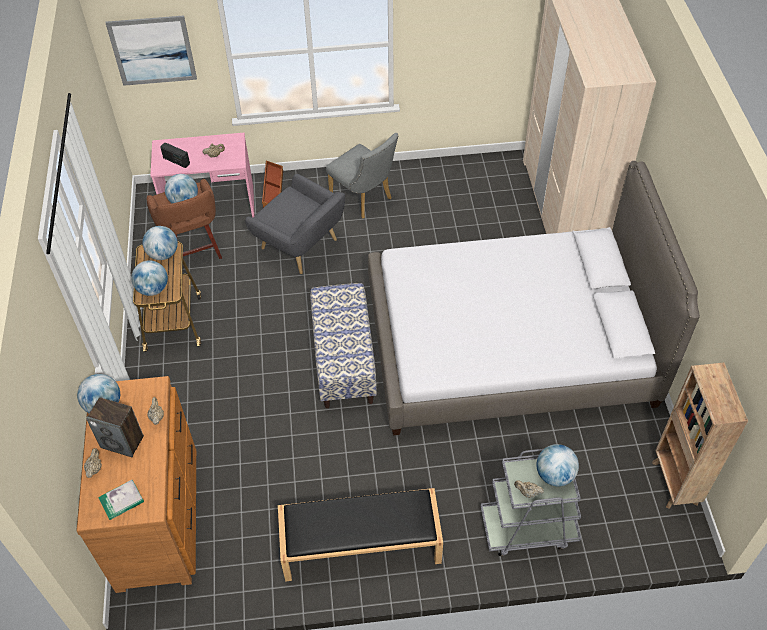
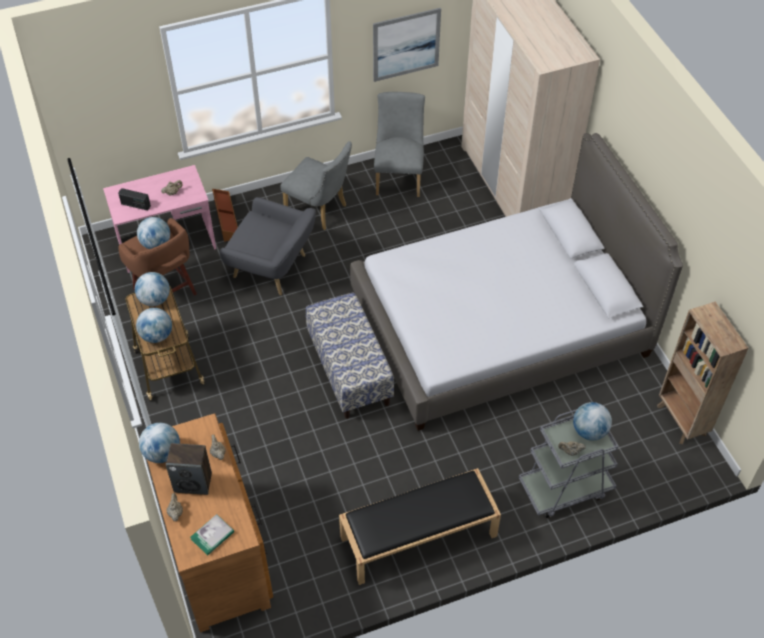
camera: 15 degrees left, 0 degrees up
picture [106,15,197,86] -> picture moved to [373,8,441,82]
none -> grey chair [374,92,425,197]

